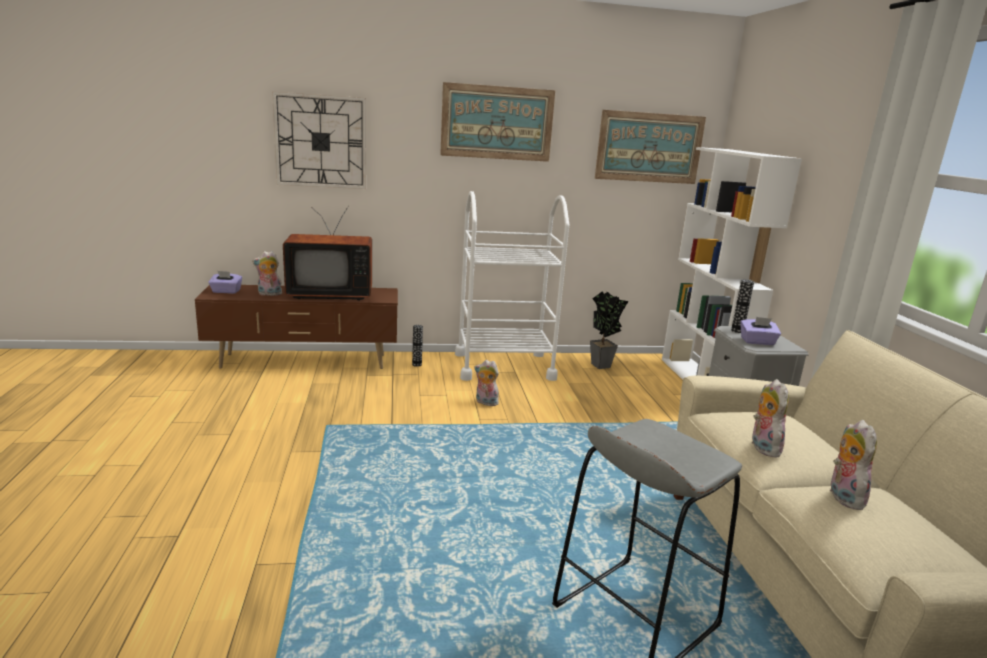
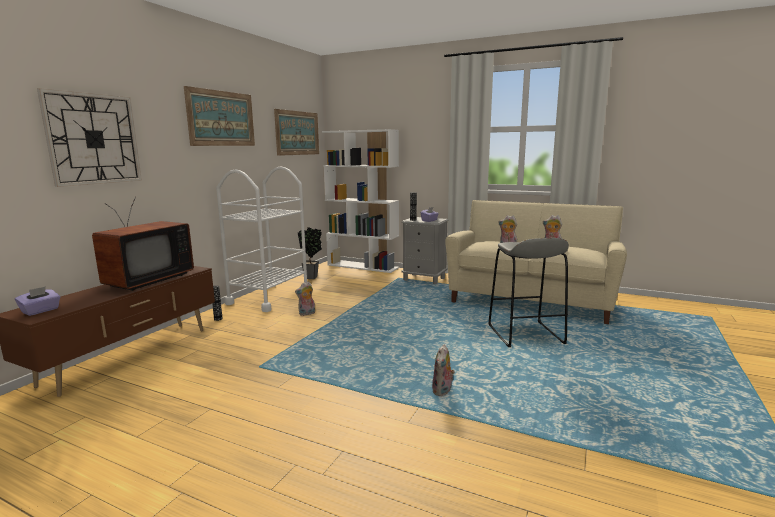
camera: 55 degrees left, 5 degrees down
plush toy [252,251,282,296] -> plush toy moved to [432,345,455,396]

